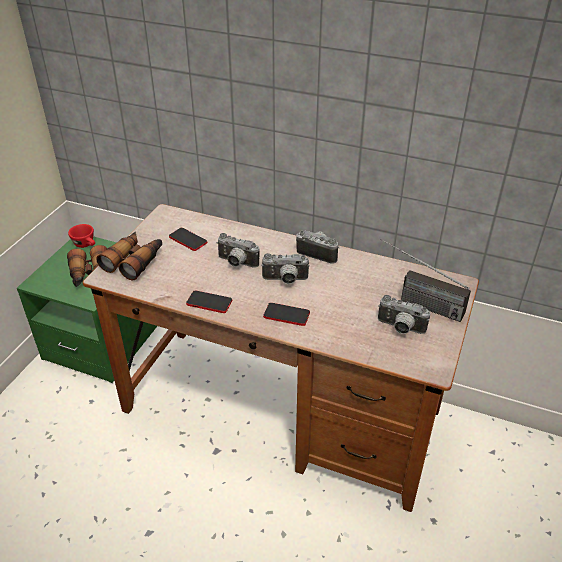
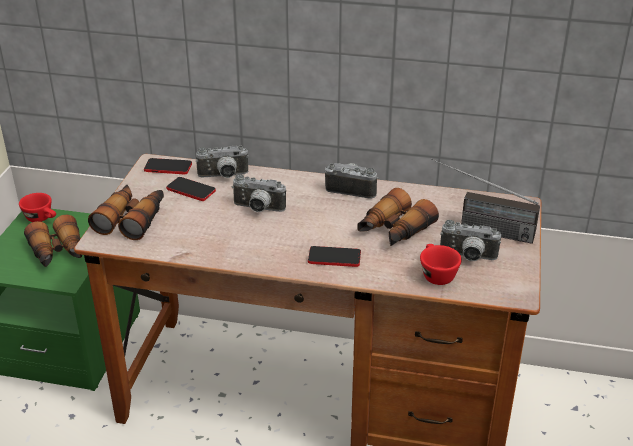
camera: 10 degrees left, 5 degrees down
phone [186,291,232,313] -> phone moved to [144,158,192,174]
camera [261,253,310,284] -> camera moved to [196,146,249,178]
none -> binoculars [357,188,439,246]
none -> red cup [420,244,462,285]

